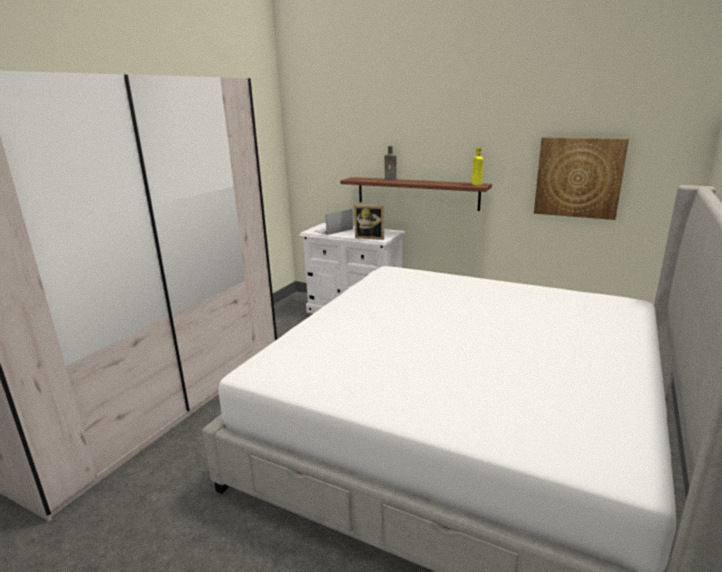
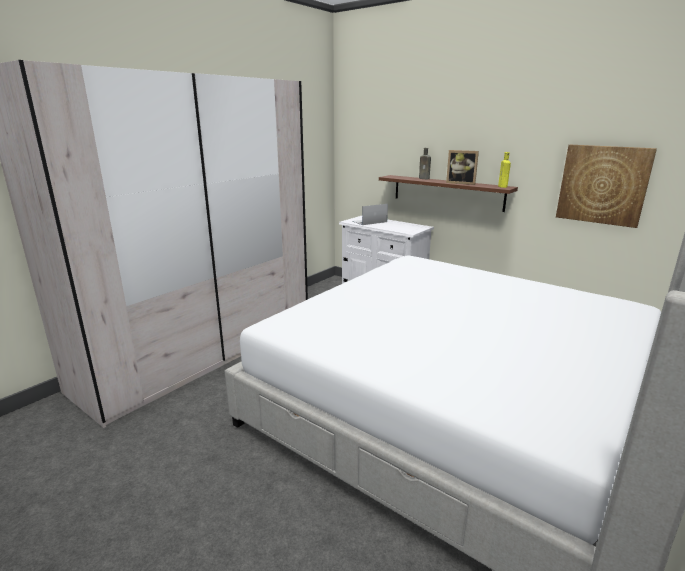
camera: 10 degrees right, 0 degrees up
picture frame [354,205,384,240] -> picture frame moved to [446,150,479,185]

